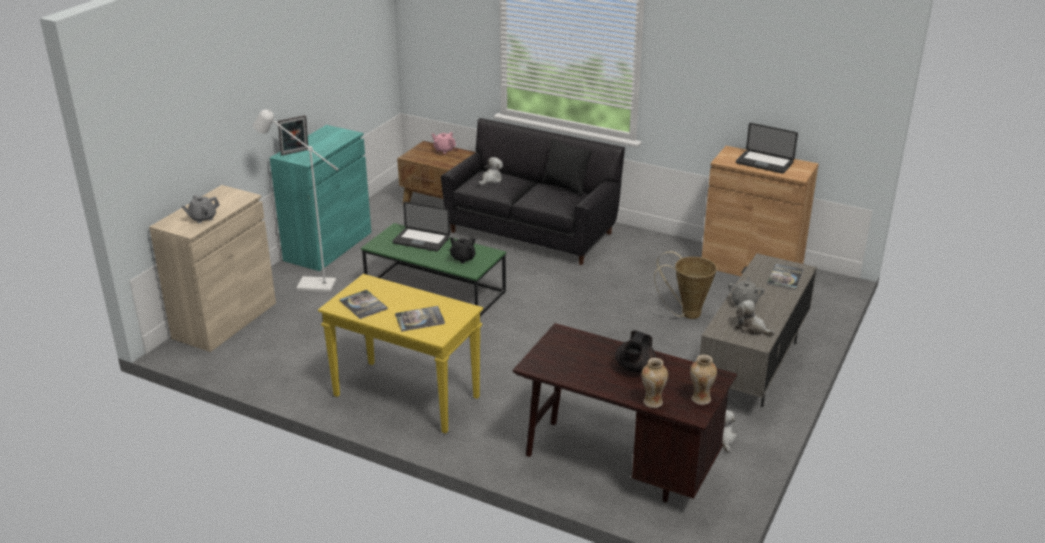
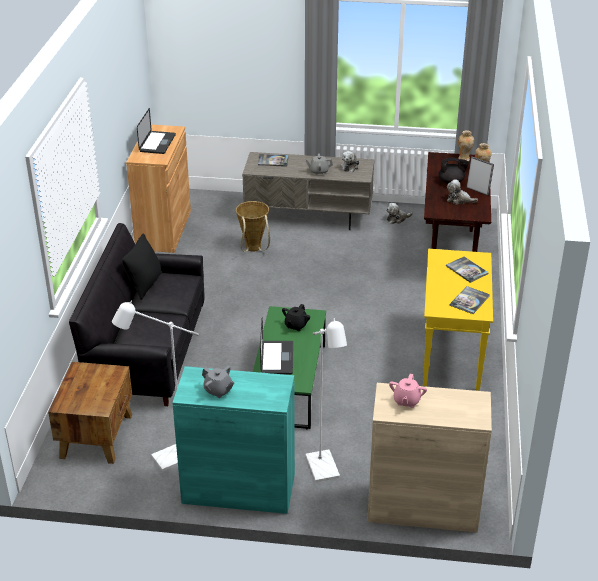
camera: 110 degrees left, 5 degrees up
grey teapot [181,195,220,223] -> grey teapot moved to [202,366,235,398]
picture frame [278,115,308,155] -> picture frame moved to [466,156,494,195]
pink teapot [432,132,456,154] -> pink teapot moved to [389,374,427,408]
plush toy [479,157,503,186] -> plush toy moved to [447,179,478,204]
none -> white floor lamp [112,301,199,471]

